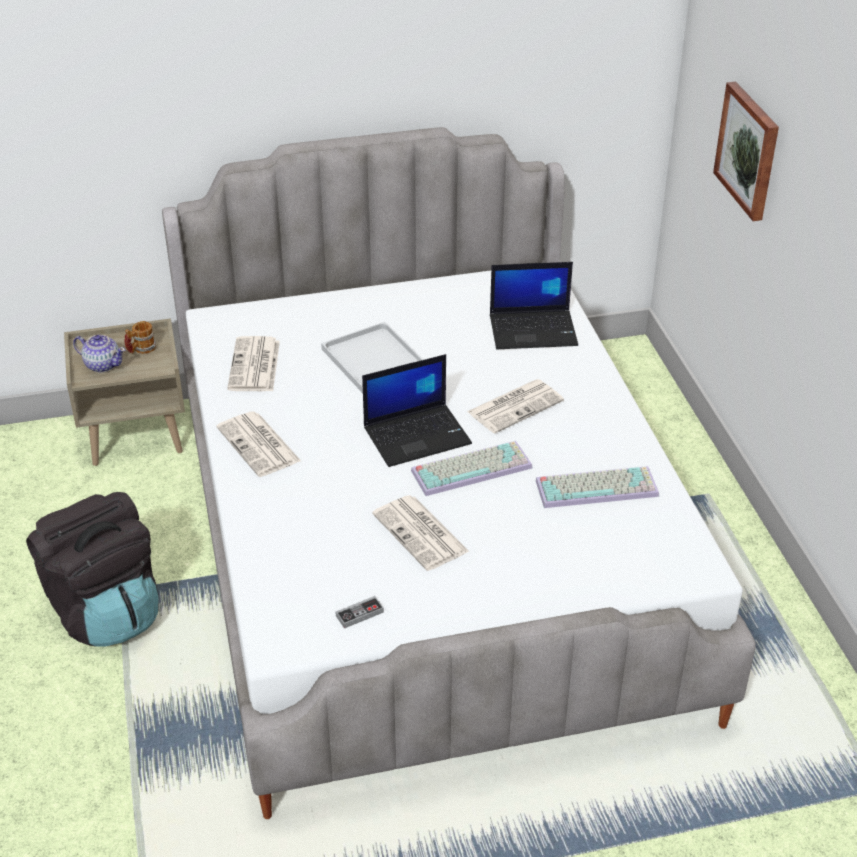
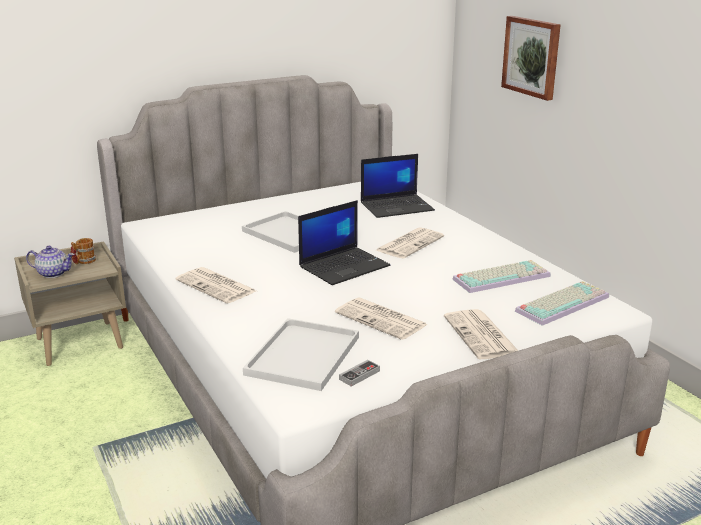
camera: 15 degrees left, 15 degrees down
black backpack [26,492,159,647] -> none
newspaper [227,336,280,391] -> newspaper moved to [444,309,518,359]
keyboard [411,441,532,496] -> keyboard moved to [515,281,609,326]
none -> white tray [243,318,359,391]

